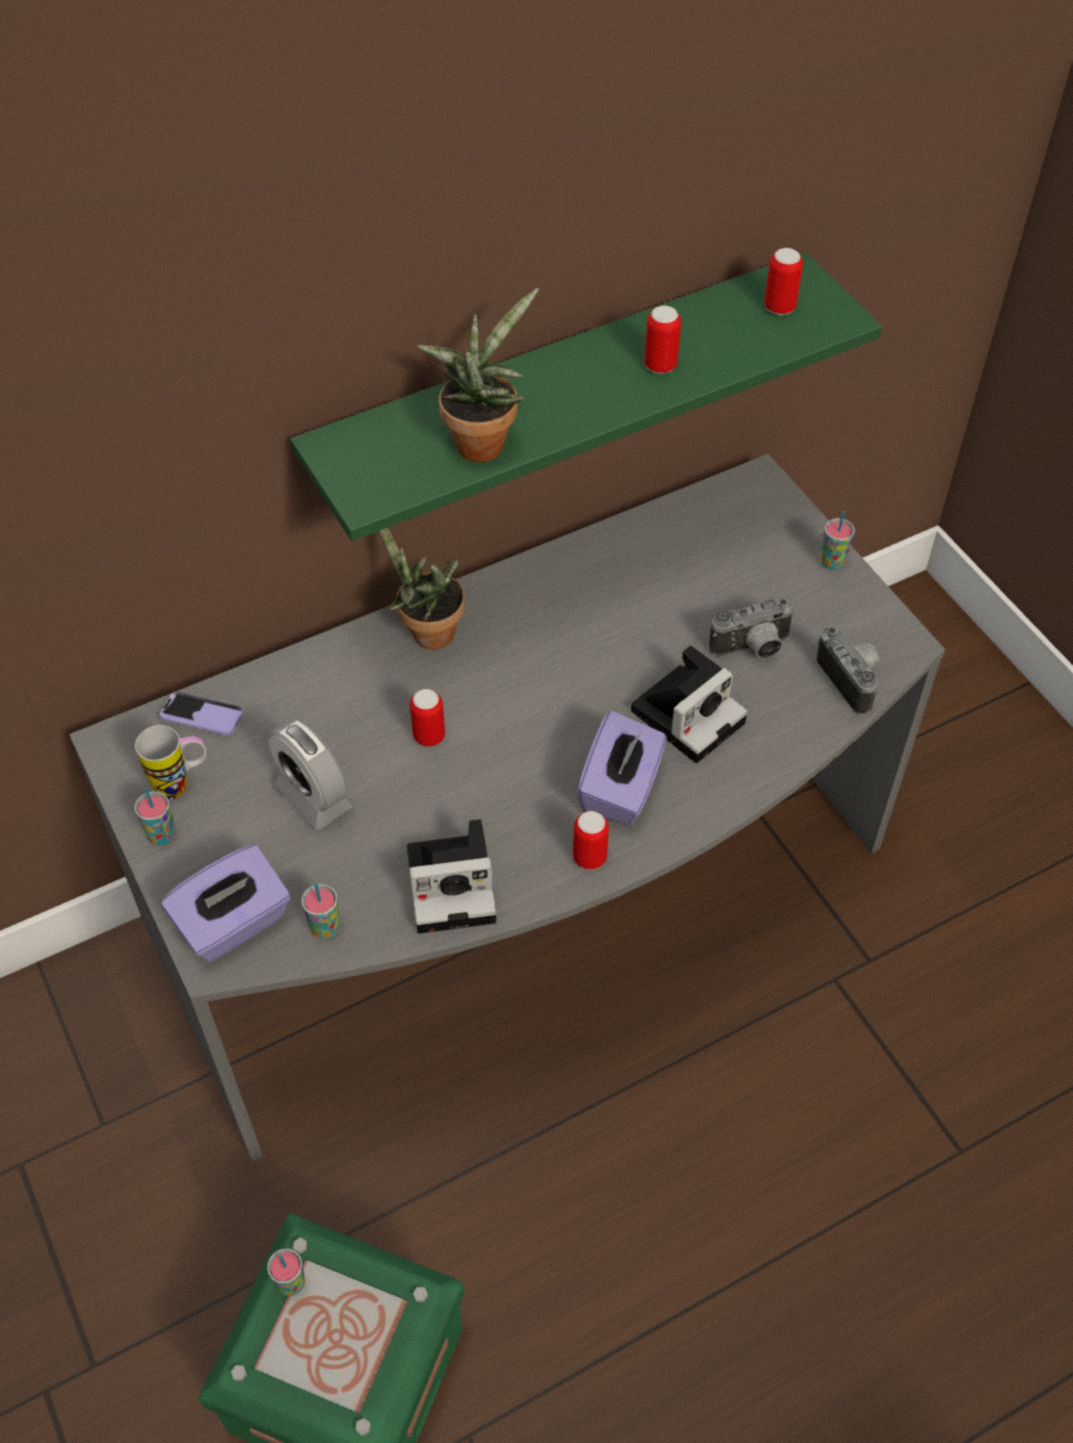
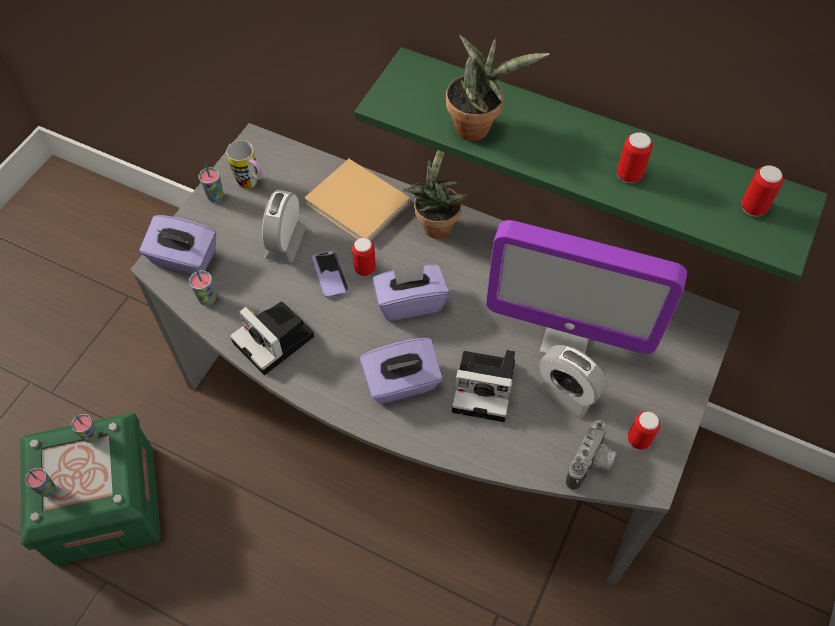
camera: 55 degrees right, 5 degrees up
phone [159,691,243,736] -> phone moved to [312,251,349,298]
can [573,811,609,870] -> can moved to [628,411,660,450]
camera [709,599,795,658] -> alarm clock [537,345,607,418]
cup [821,511,855,570] -> cup moved to [25,468,55,497]
none -> beige book [304,159,410,241]
none -> purple tissue box [372,264,449,321]
none -> monitor [486,220,687,354]

